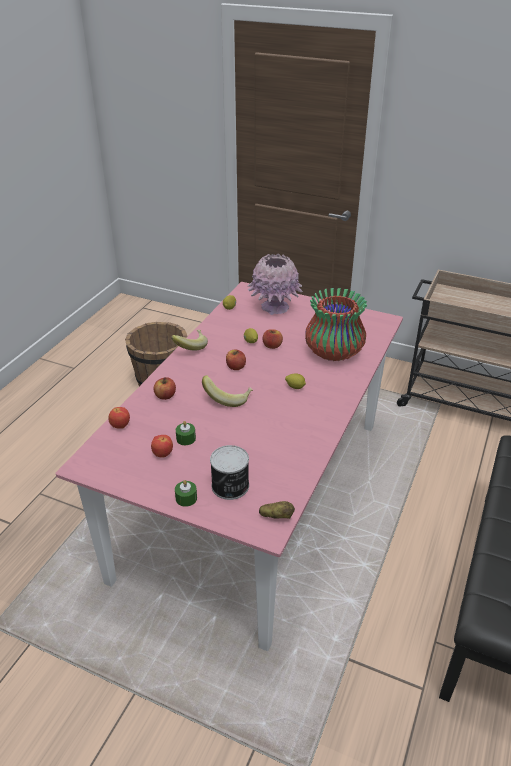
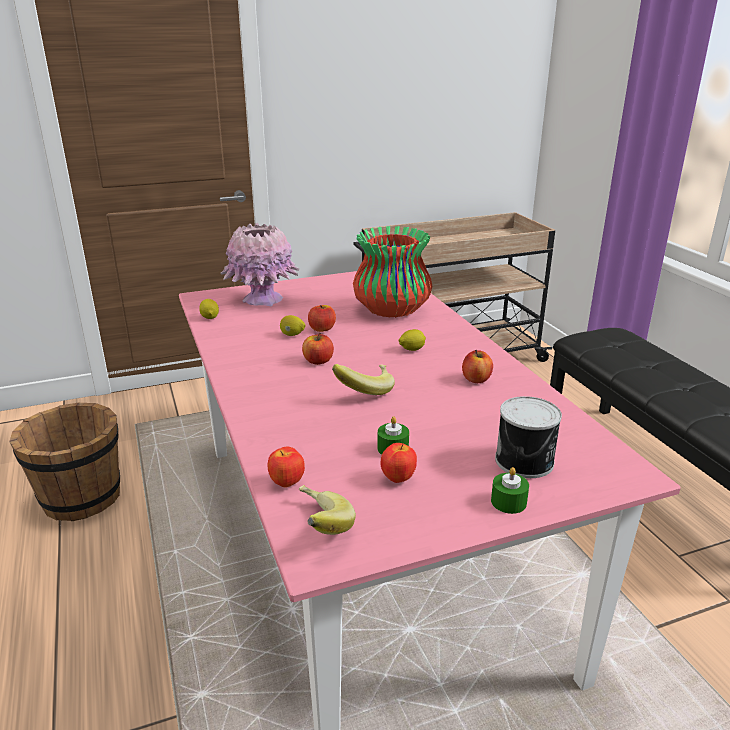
camera: 45 degrees left, 10 degrees down
apple [153,377,176,400] -> apple moved to [462,350,493,383]
banana [171,330,208,350] -> banana moved to [299,485,356,535]
potato [259,501,295,519] -> none

